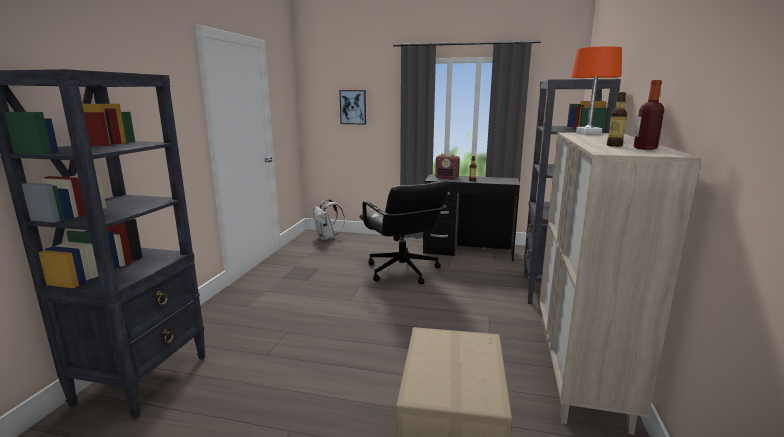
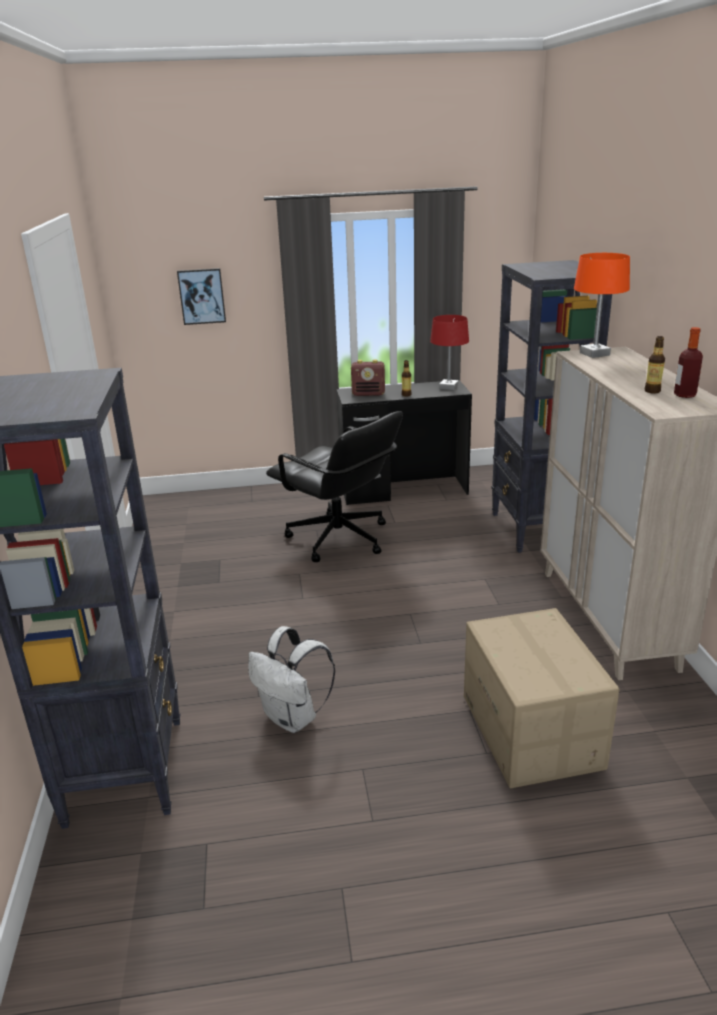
camera: 20 degrees left, 10 degrees up
white backpack [313,199,345,240] -> white backpack moved to [248,626,335,733]
none -> red table lamp [430,315,469,390]

